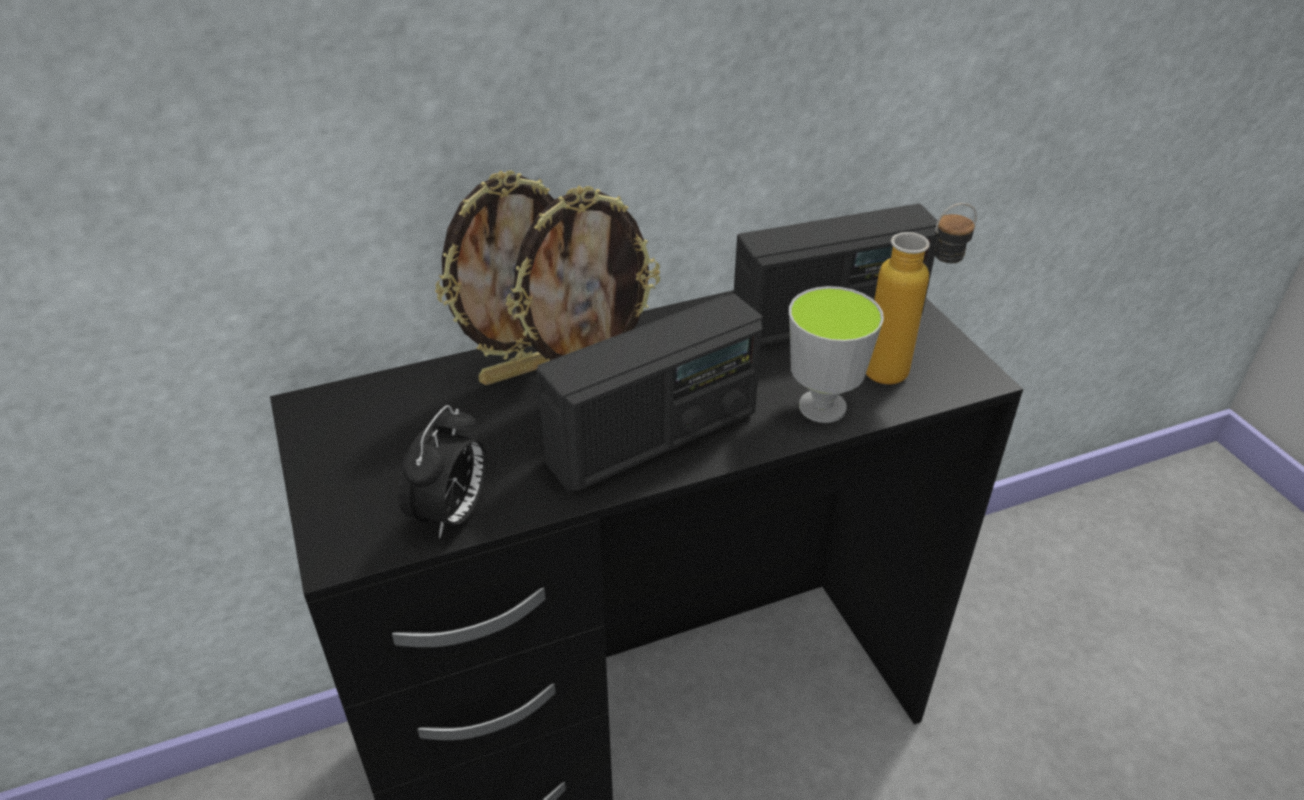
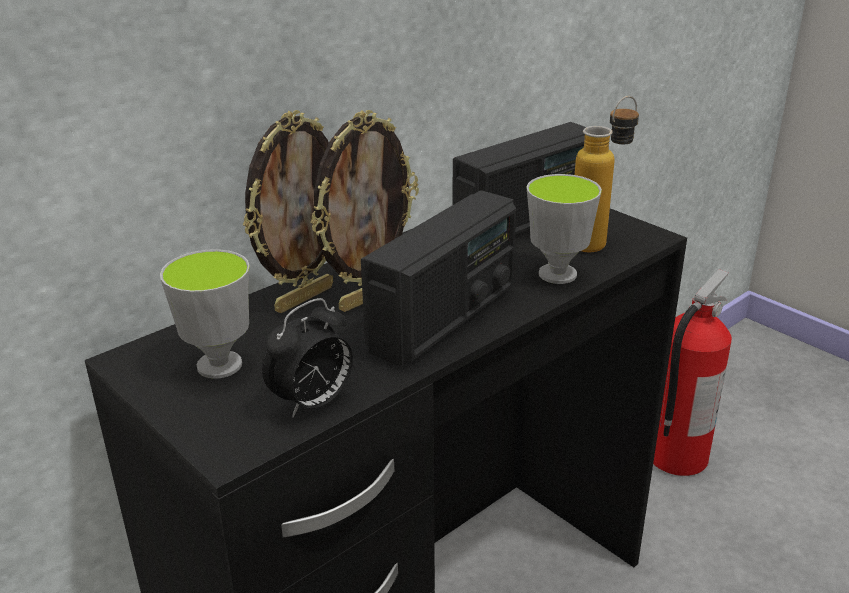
camera: 20 degrees left, 10 degrees down
alarm clock [398,405,487,538] -> alarm clock turned 45 degrees clockwise [262,298,353,418]
none -> cup [160,249,250,379]
none -> fire extinguisher [653,269,732,476]

